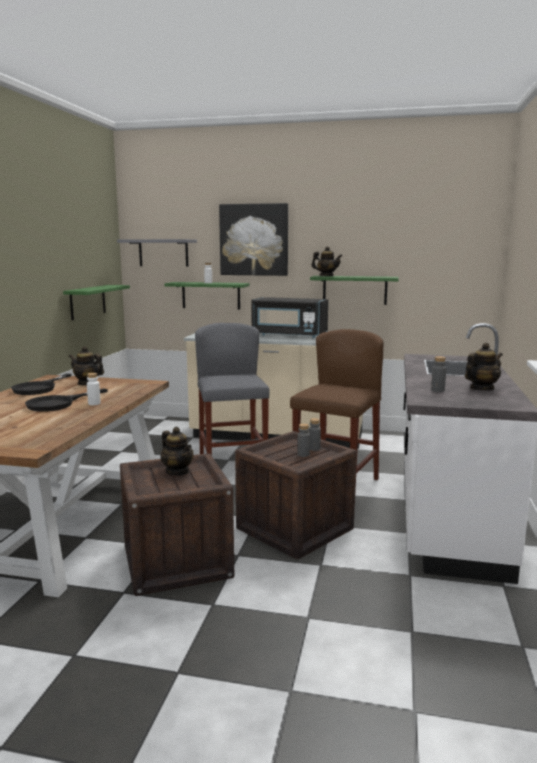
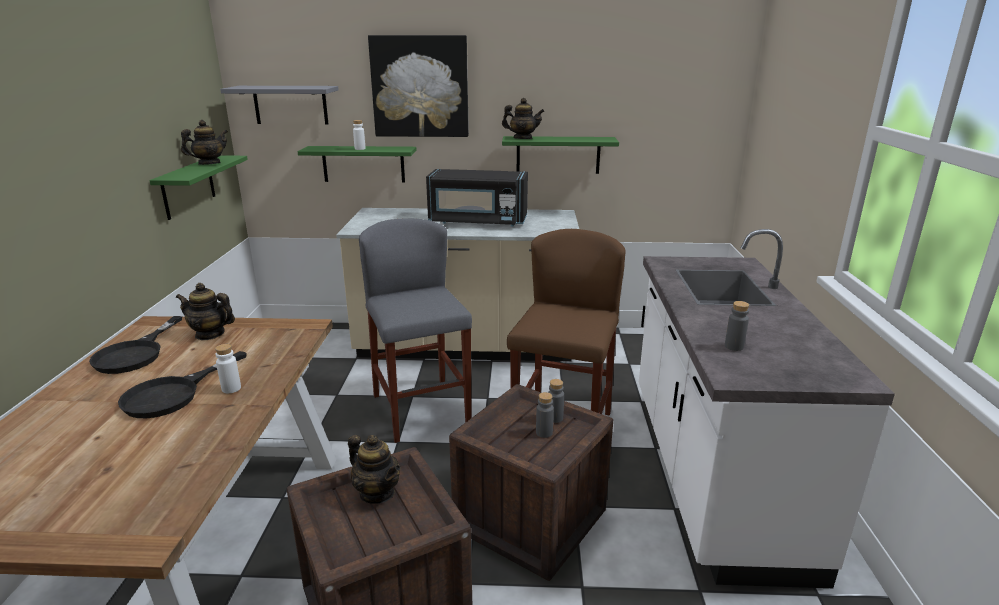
camera: 10 degrees left, 10 degrees up
teapot [465,343,503,390] -> teapot moved to [181,120,228,165]

